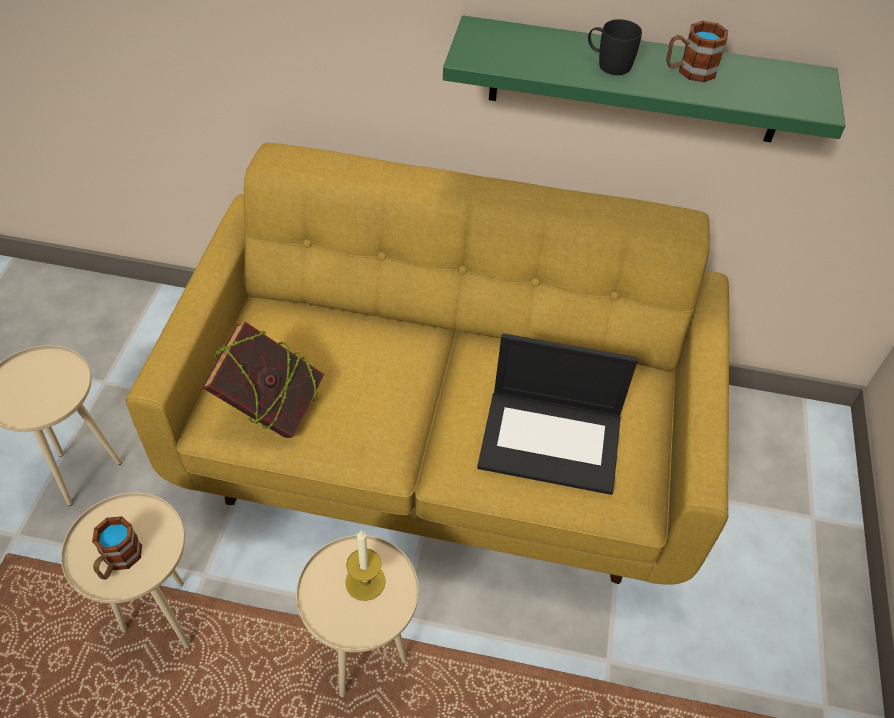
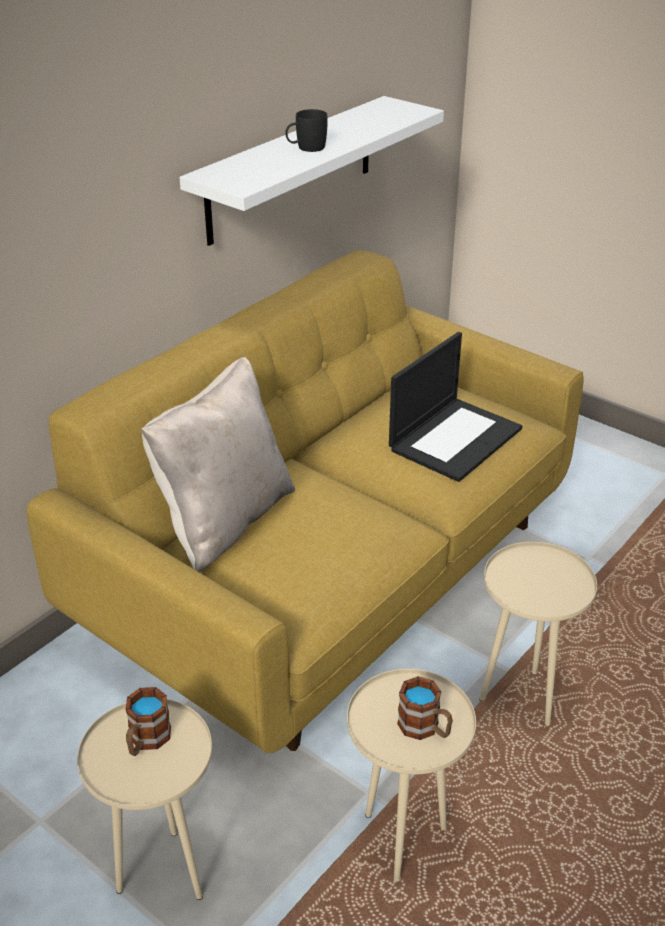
camera: 60 degrees left, 15 degrees down
book [201,322,324,438] -> none
candle [345,531,386,601] -> none
green shelf [443,16,846,142] -> white shelf [179,96,444,246]
mug [666,21,728,82] -> mug moved to [125,687,171,756]
none -> beige pillow [141,357,295,572]

